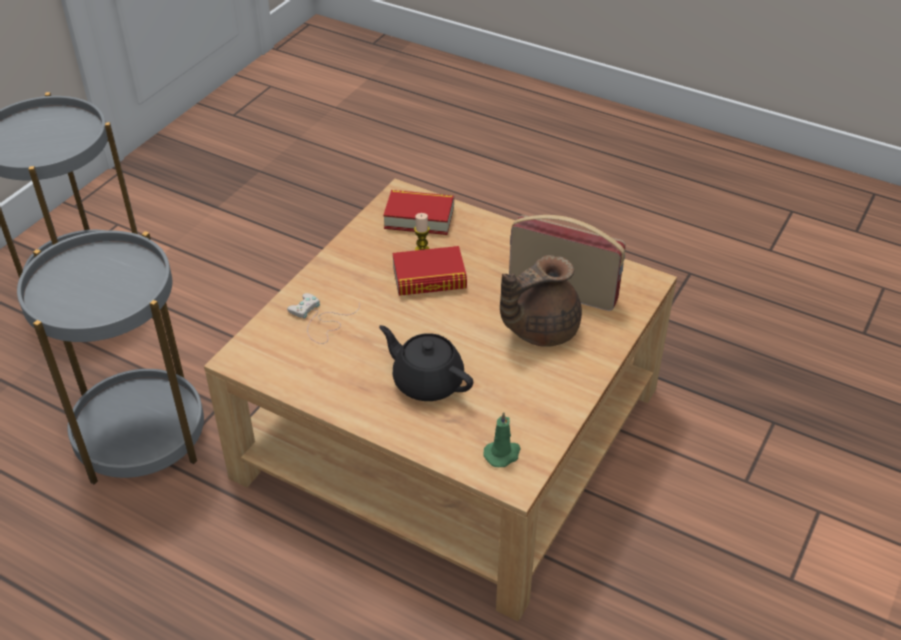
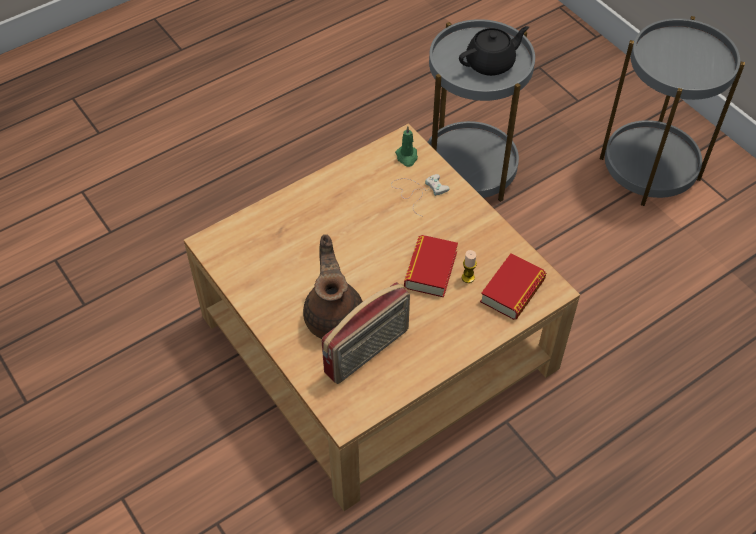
camera: 115 degrees right, 10 degrees up
black teapot [379,325,473,401] -> black teapot moved to [459,26,529,76]
green candle [483,412,521,467] -> green candle moved to [395,126,418,167]

